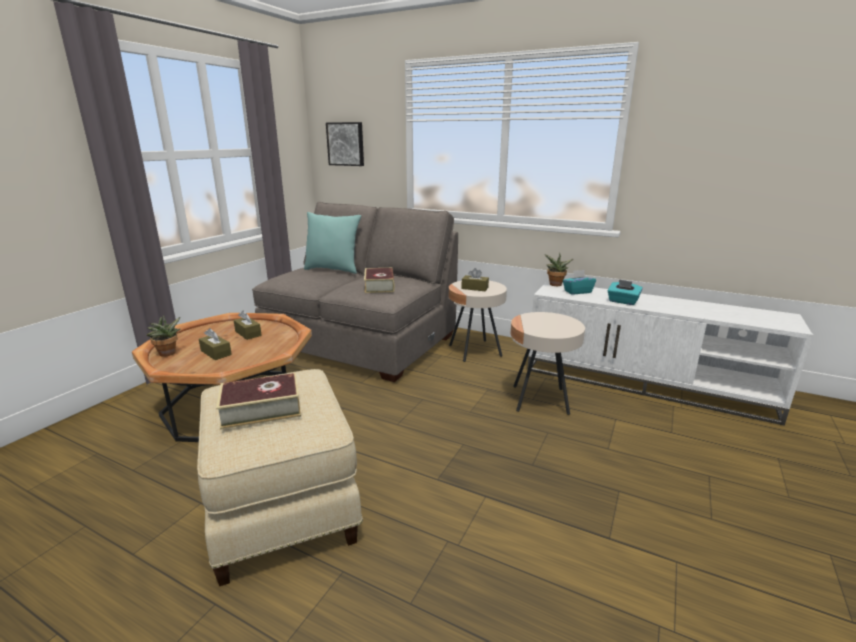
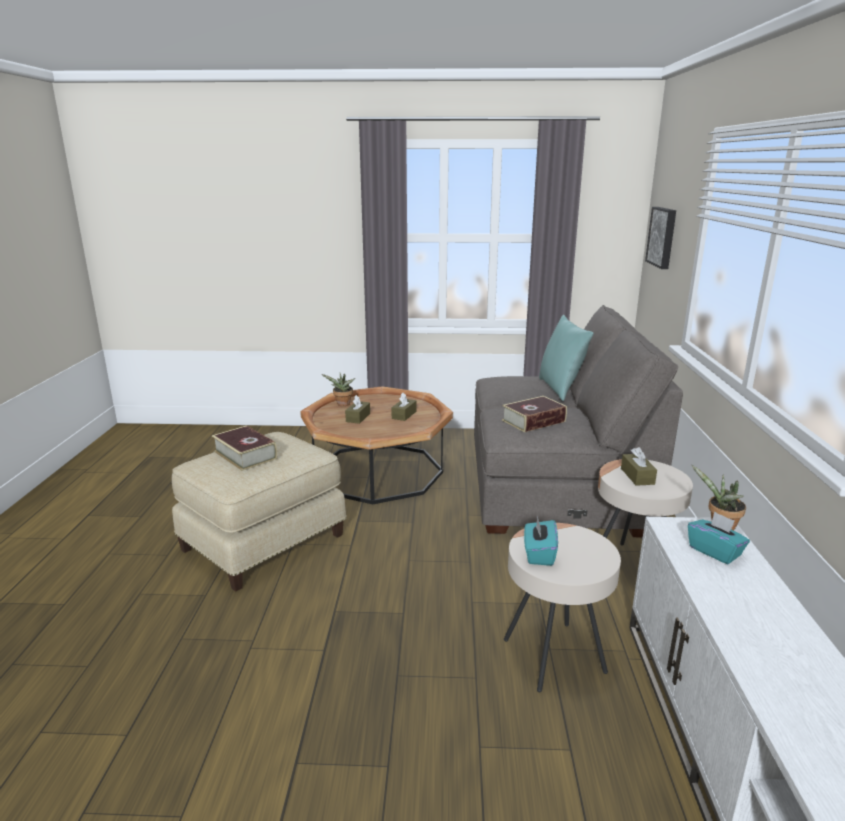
camera: 65 degrees right, 0 degrees up
turquoise tissue box [608,279,643,305] -> turquoise tissue box moved to [524,516,558,566]

